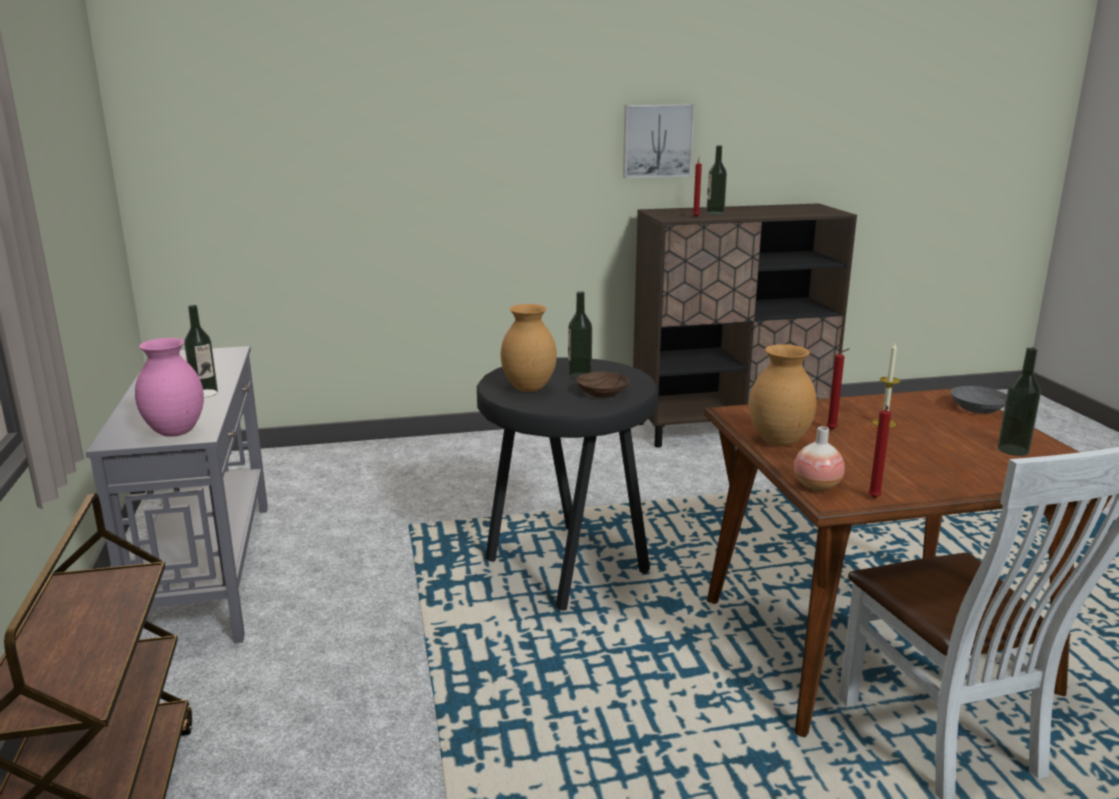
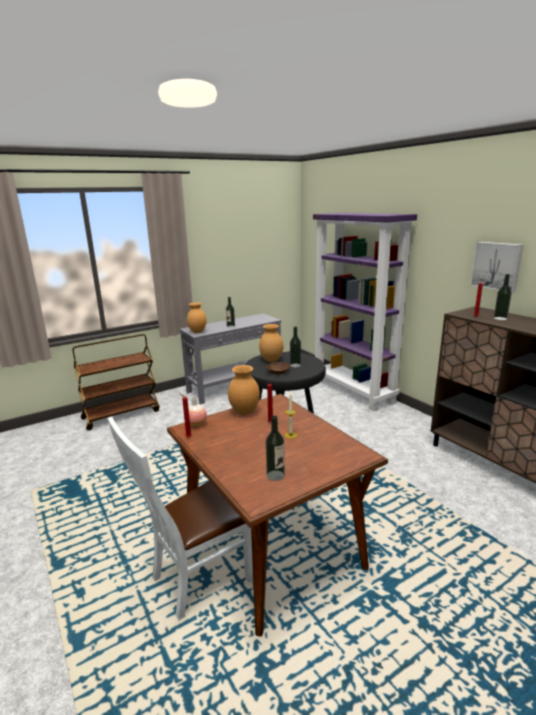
camera: 70 degrees right, 0 degrees up
pink vase [135,338,204,437] -> brown vase [187,302,207,333]
grey bowl [951,386,1007,414] -> none
none -> purple bookcase [313,213,417,411]

